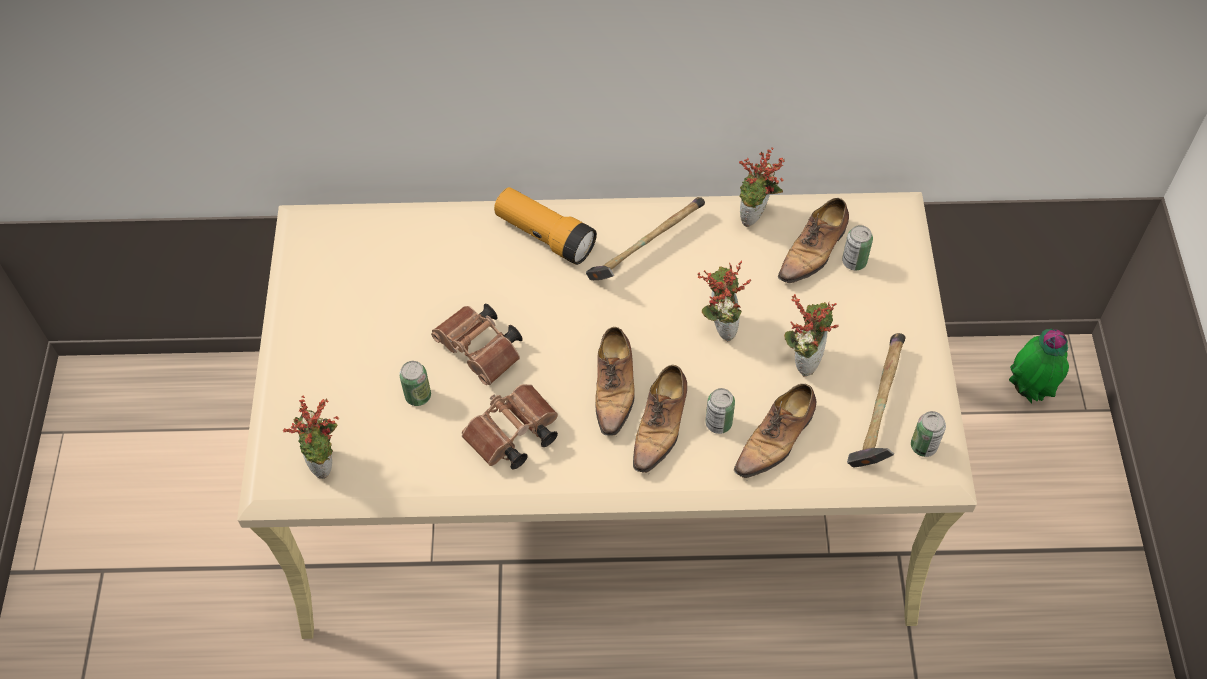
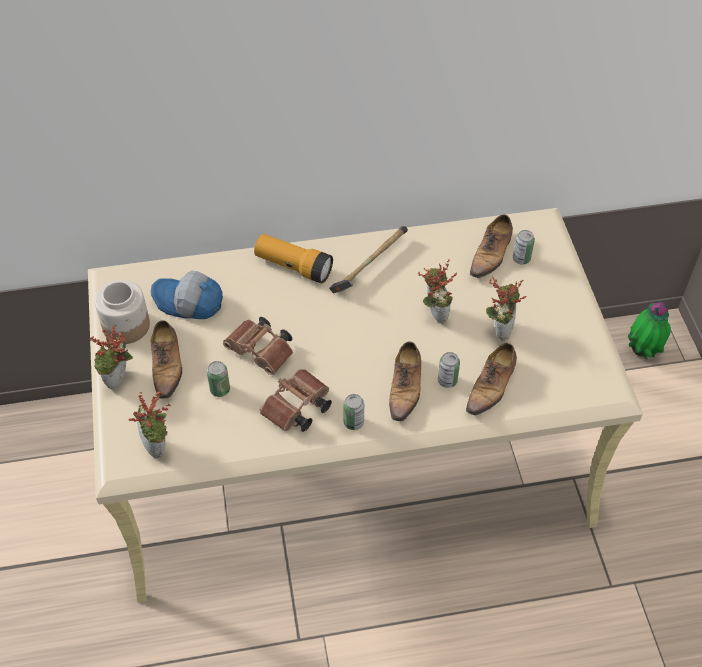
camera: 10 degrees left, 5 degrees down
shoe [595,327,635,436] -> shoe moved to [151,320,182,399]
potted plant [739,148,785,227] -> potted plant moved to [90,325,133,389]
hammer [847,333,906,468] -> none
can [911,411,946,457] -> can moved to [343,394,364,430]
none -> jar [95,280,150,344]
none -> cap [151,271,223,319]

